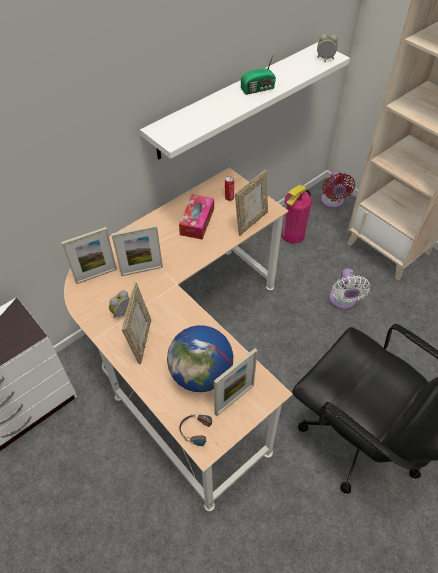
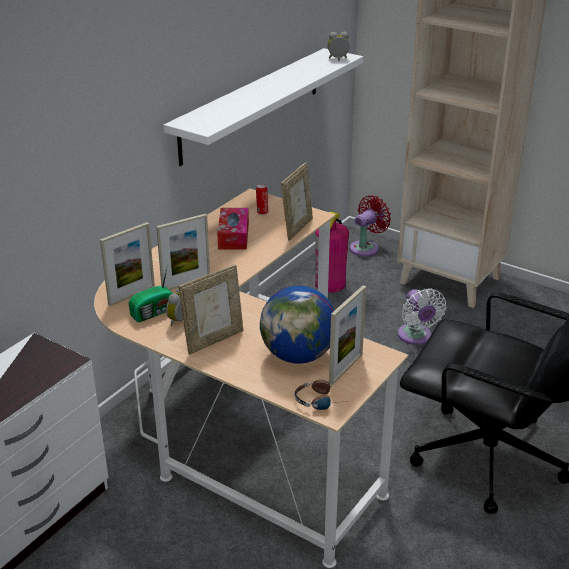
camera: 15 degrees left, 20 degrees down
picture frame [122,282,151,364] -> picture frame turned 60 degrees clockwise [178,265,244,354]
radio [241,53,276,95] -> radio moved to [129,264,173,322]
red fan [321,171,355,208] -> red fan turned 120 degrees counterclockwise [350,195,391,256]

